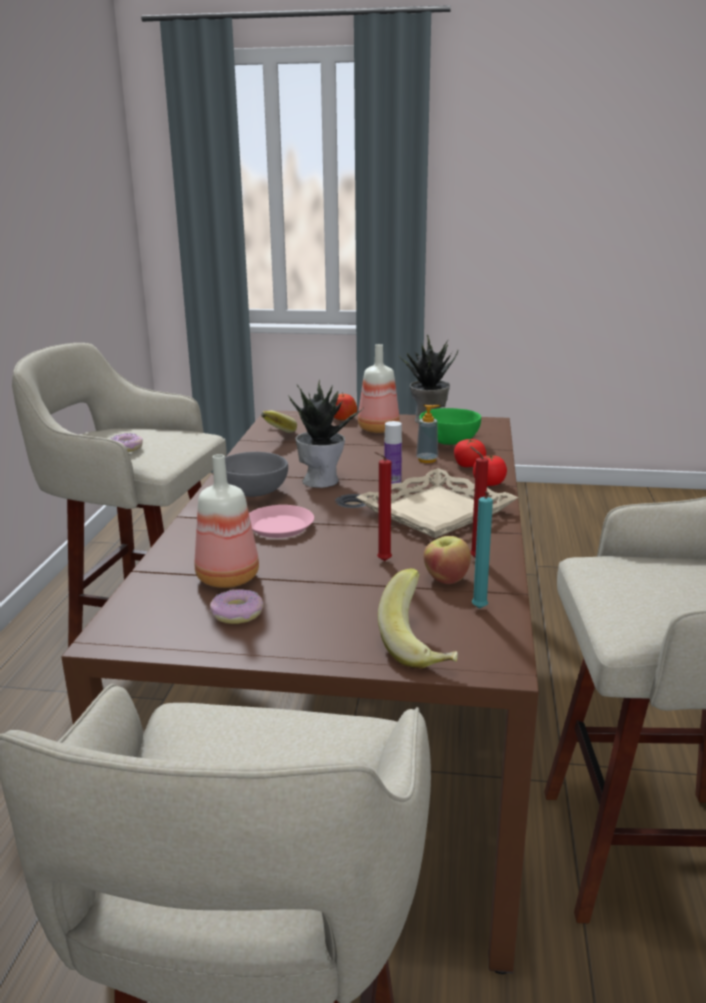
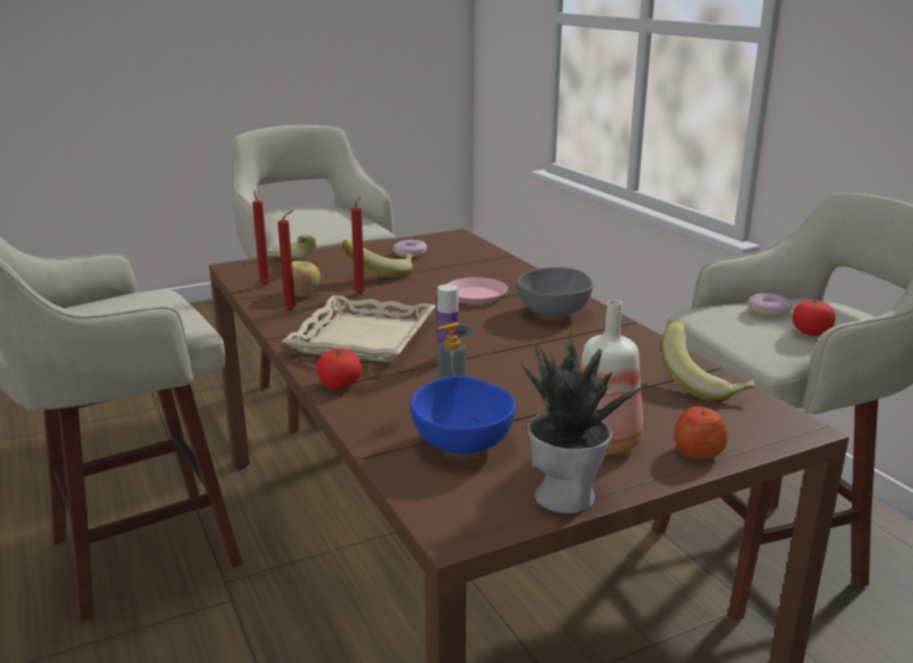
camera: 145 degrees right, 0 degrees up
bottle [195,454,259,588] -> none
potted plant [288,380,365,488] -> none
green bowl [419,408,481,445] -> blue bowl [411,376,516,454]
tomato [454,439,486,467] -> tomato moved to [792,299,835,336]
turquoise candle [472,491,493,609] -> red candle [252,190,271,285]
none -> banana [343,239,414,277]

